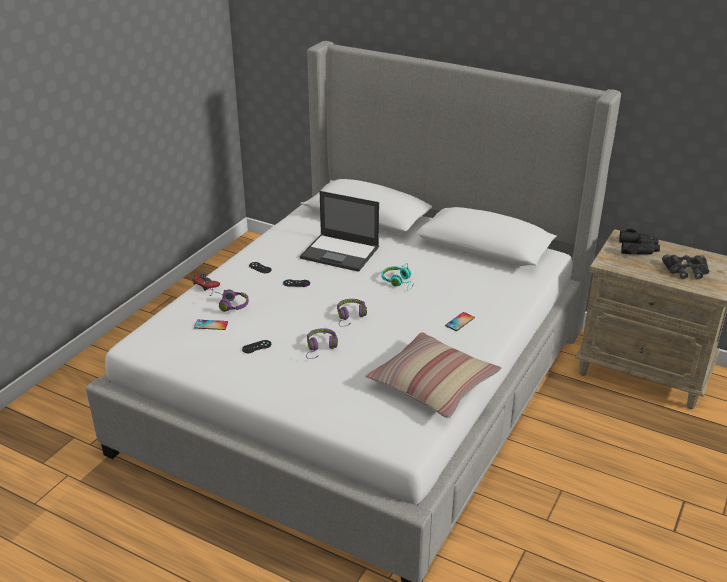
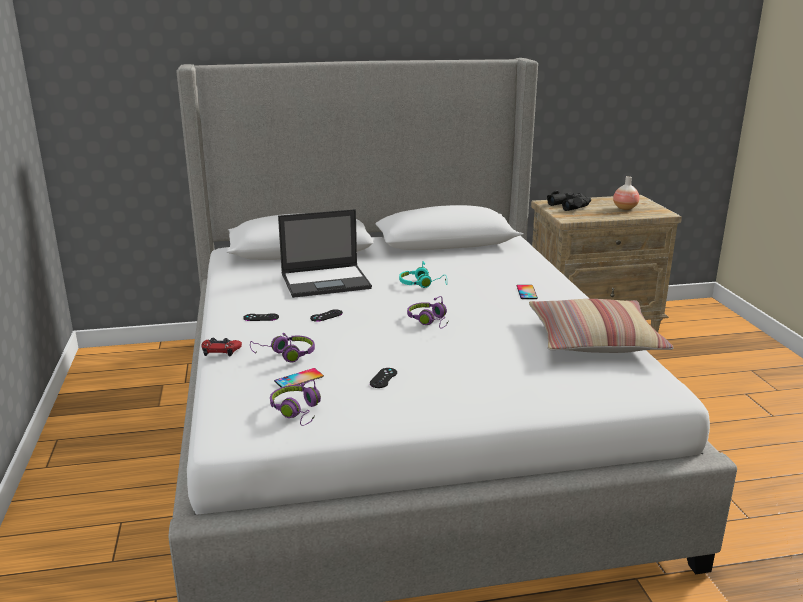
camera: 40 degrees left, 10 degrees down
purple headphones [306,328,338,359] -> purple headphones moved to [270,380,321,426]
black binoculars [662,254,709,279] -> vase [613,176,639,210]

